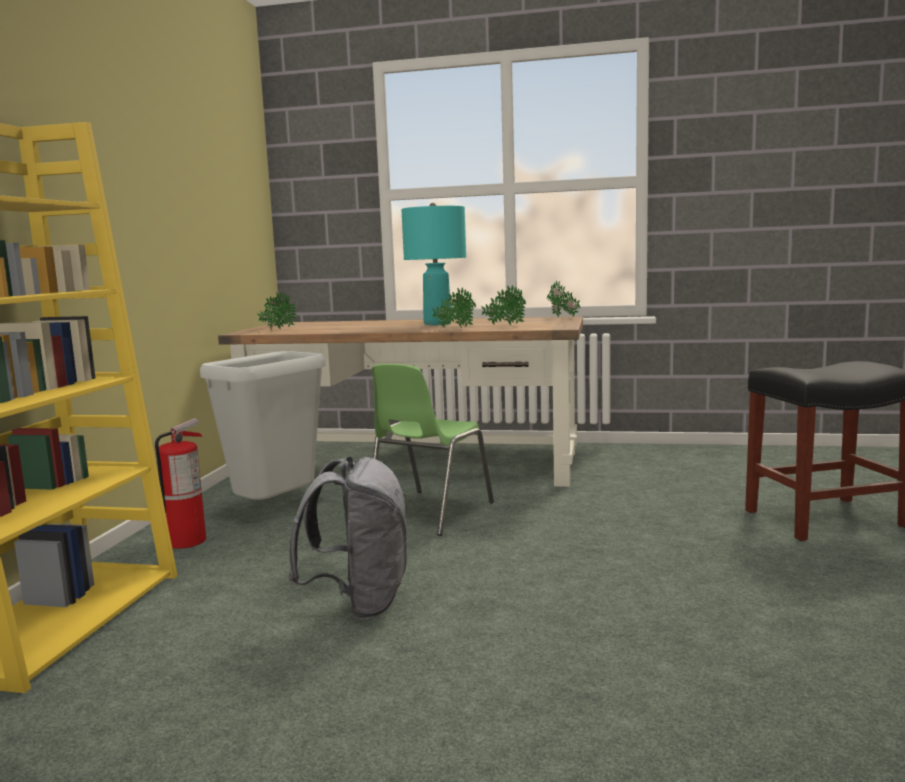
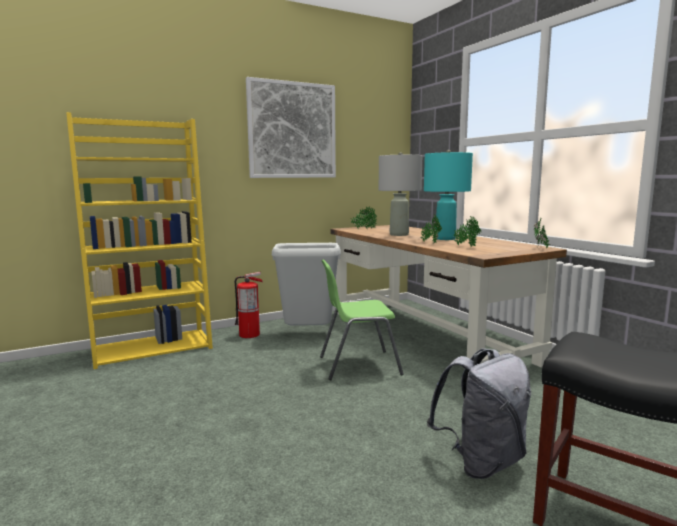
camera: 50 degrees right, 0 degrees up
grey backpack [288,456,407,619] -> grey backpack moved to [427,348,531,479]
none -> picture [246,77,336,178]
none -> grey table lamp [379,152,422,236]

